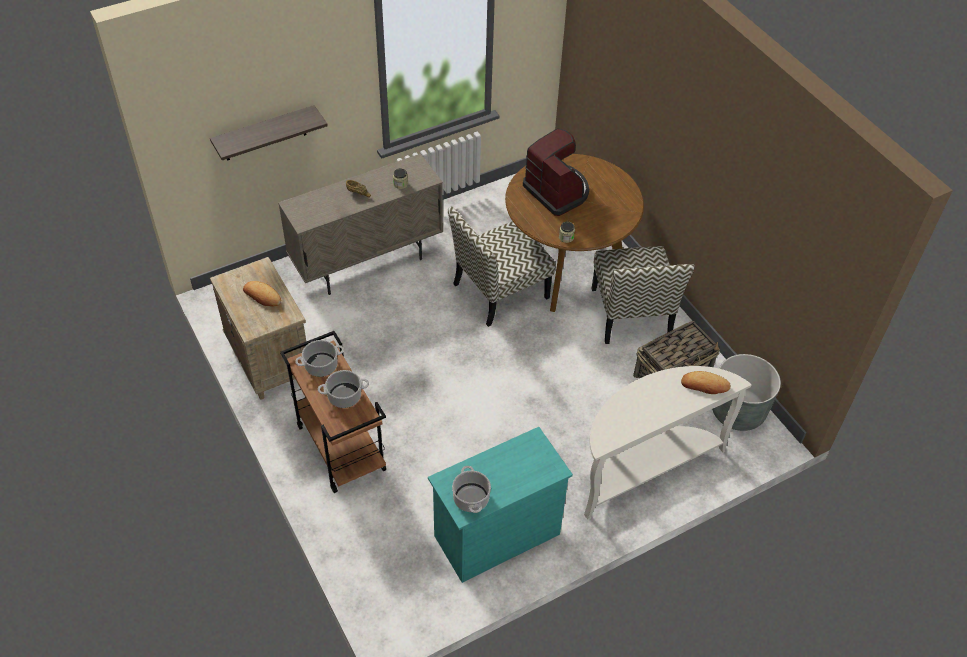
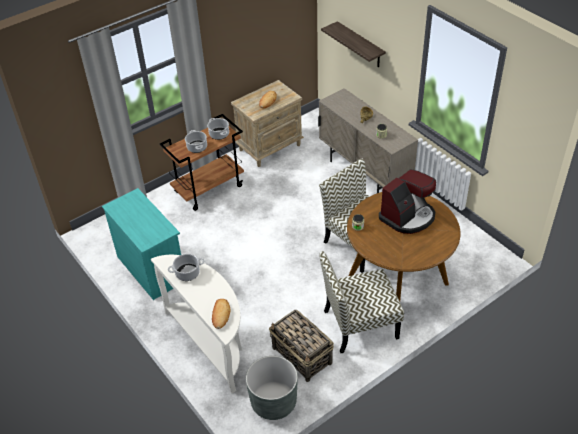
camera: 85 degrees right, 5 degrees down
cooking pot [452,466,491,513] -> cooking pot moved to [168,254,204,281]

